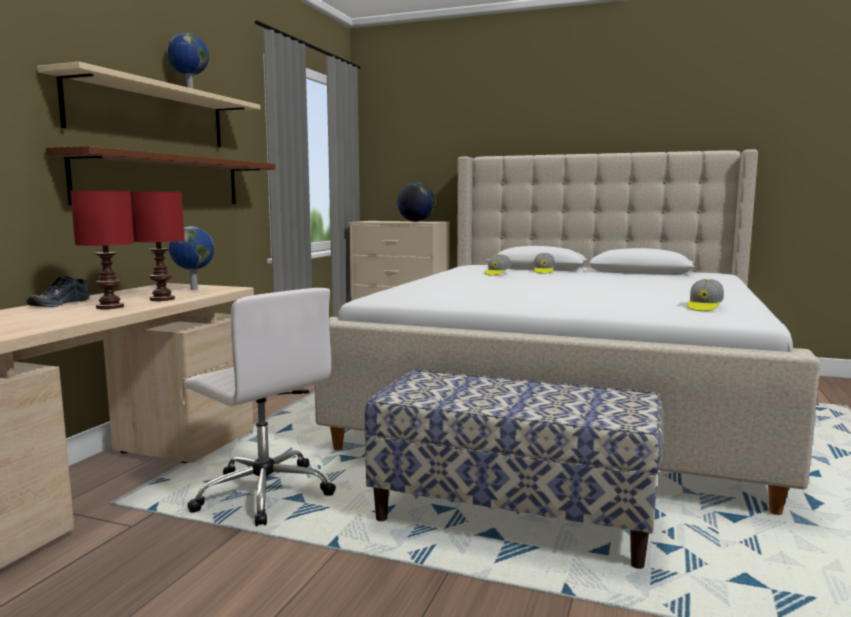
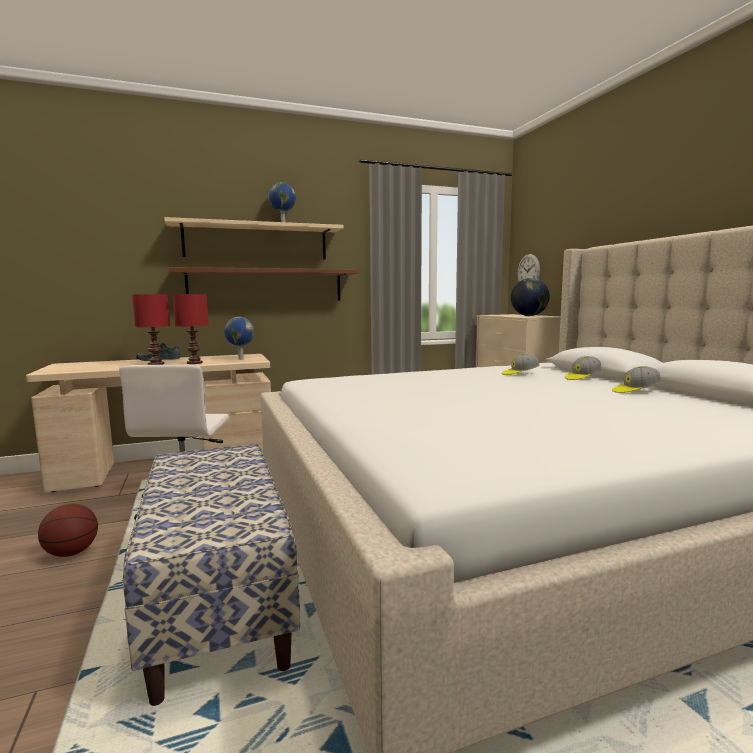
camera: 50 degrees right, 0 degrees up
cap [687,279,724,311] -> cap moved to [612,366,662,393]
none -> basketball [38,504,98,557]
none -> wall clock [518,254,540,282]

